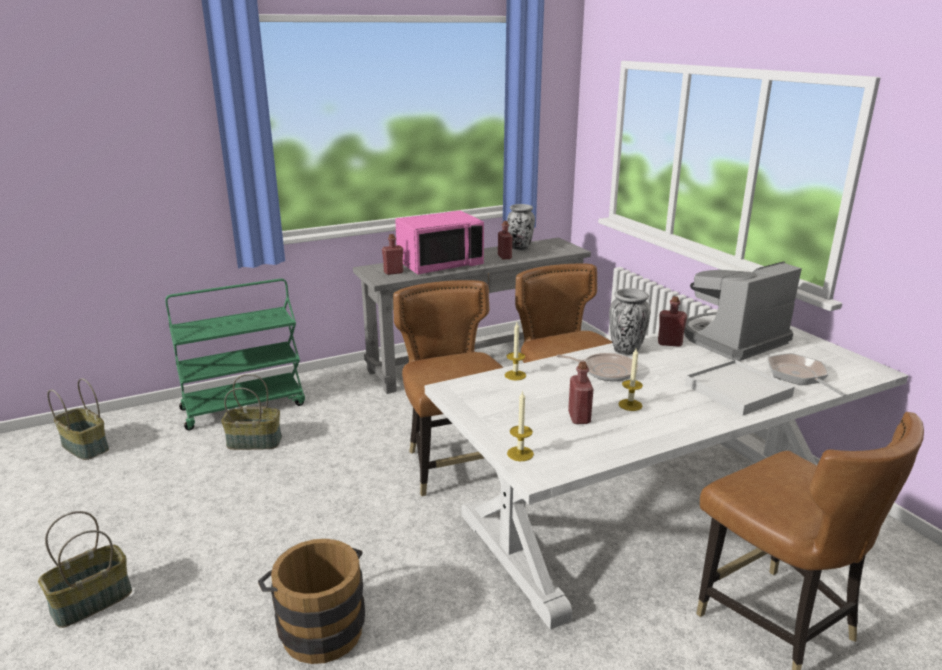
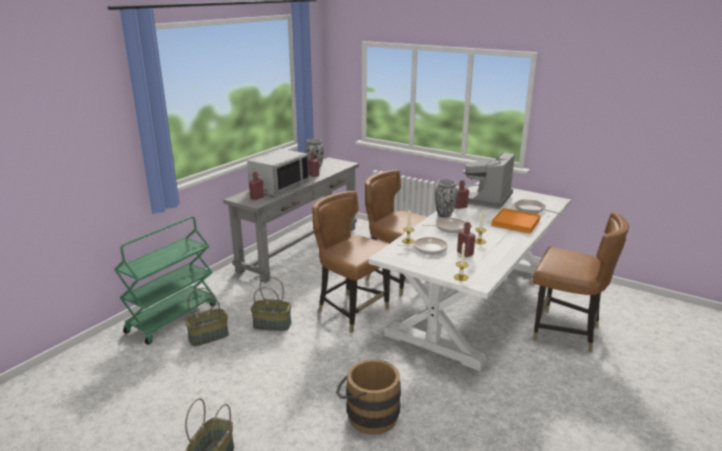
camera: 30 degrees left, 0 degrees up
basket [47,378,109,460] -> basket moved to [251,277,291,331]
pink microwave [395,210,484,274] -> grey microwave [247,148,309,196]
white tray [685,360,795,416] -> orange tray [491,208,541,234]
none -> frying pan [397,237,448,255]

